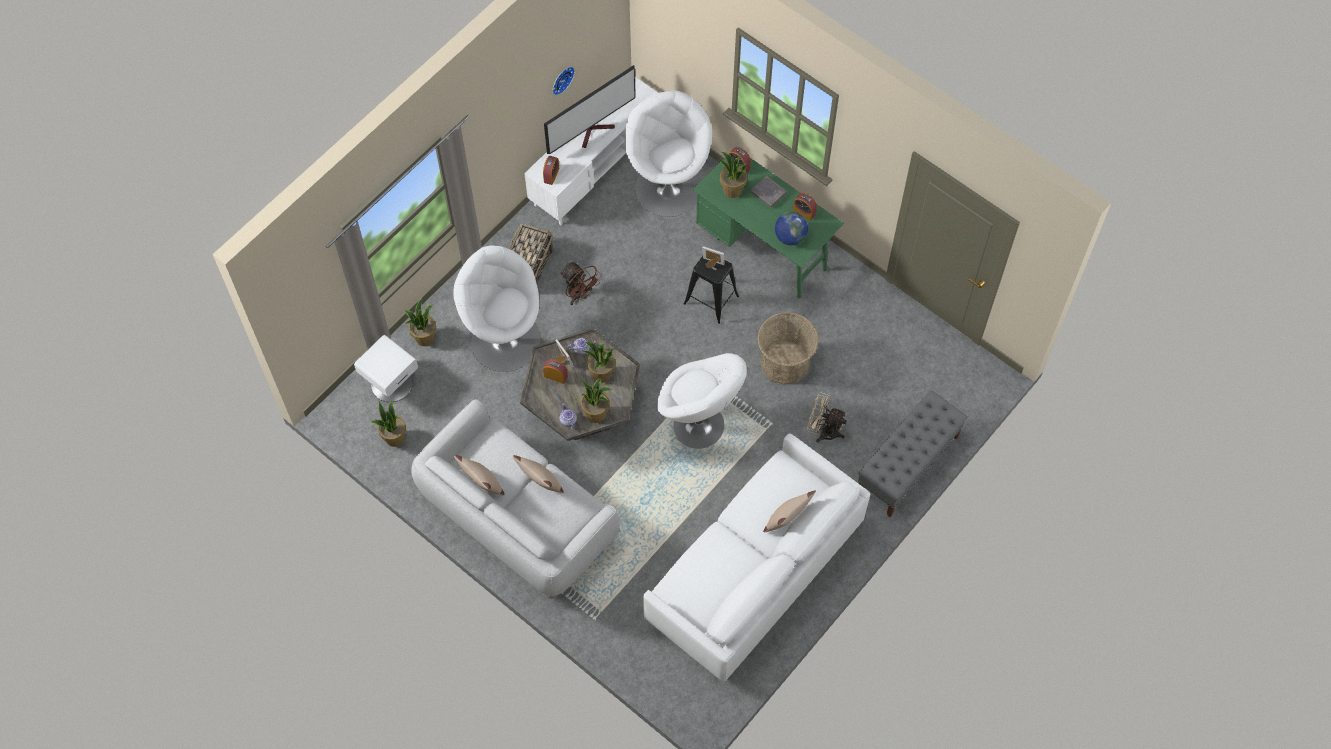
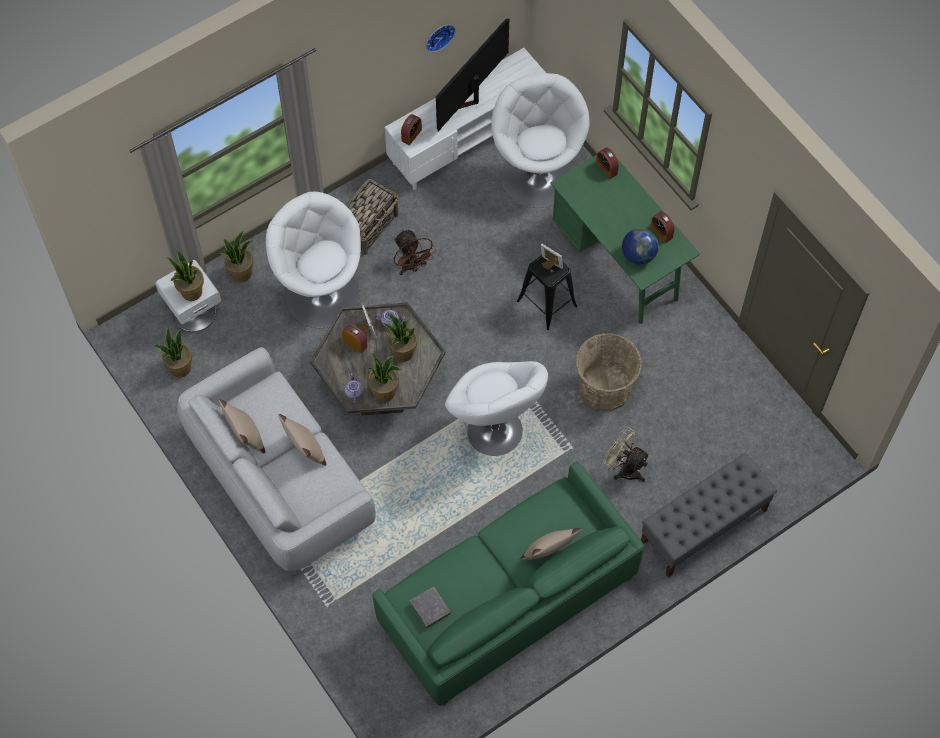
camera: 15 degrees right, 0 degrees up
television [544,65,635,154] -> television turned 150 degrees clockwise [436,19,509,131]
white sofa [643,434,870,681] -> green sofa [373,462,644,706]
potted plant [718,152,747,198] -> potted plant moved to [167,251,204,301]
grey book [751,176,787,208] -> grey book moved to [410,587,451,628]

